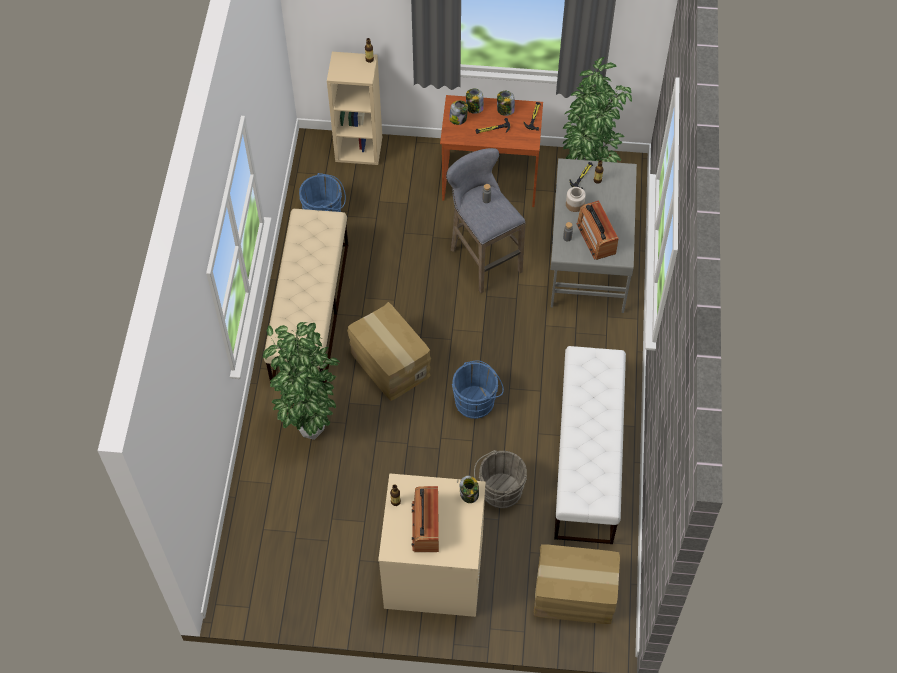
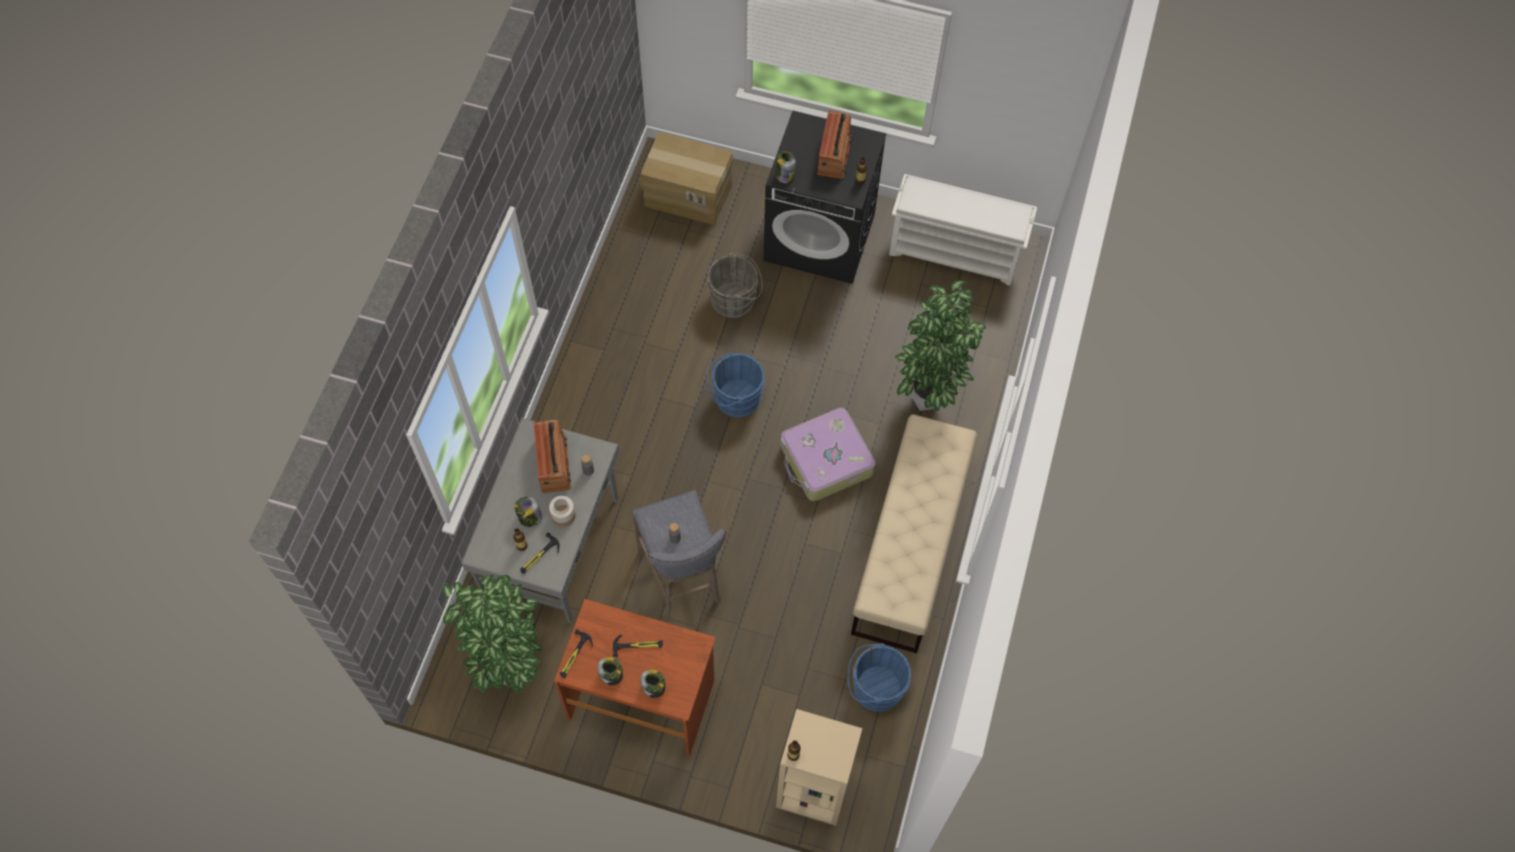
camera: 170 degrees left, 5 degrees up
cardboard box [347,302,431,401] -> suitcase [780,408,875,501]
beige washing machine [378,473,486,617] -> black washing machine [763,111,886,284]
jar [449,100,468,125] -> jar moved to [514,497,543,527]
white bench [554,346,626,544] -> none
none -> white shoe rack [889,174,1037,286]

